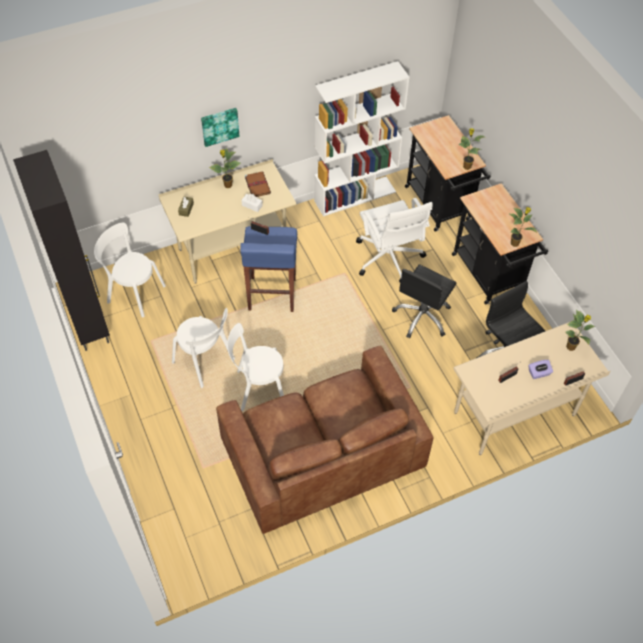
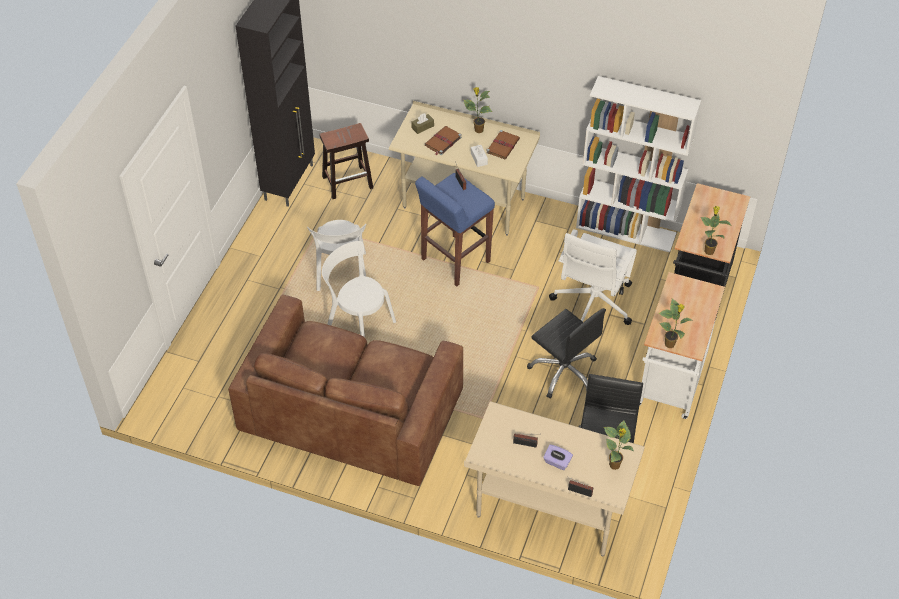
camera: 45 degrees right, 5 degrees down
white chair [94,222,166,317] -> brown stool [319,123,373,199]
picture [201,108,240,147] -> none
black office chair [392,264,457,339] -> black office chair turned 120 degrees counterclockwise [527,308,606,399]
black cart [452,183,548,305] -> white cart [639,272,725,419]
none -> brown book [425,126,462,155]

